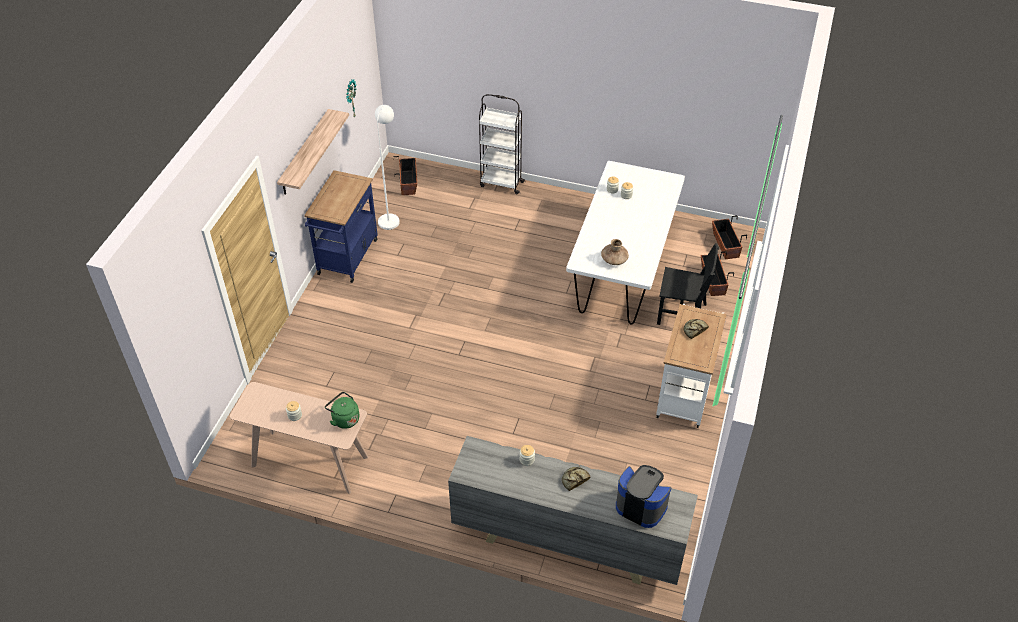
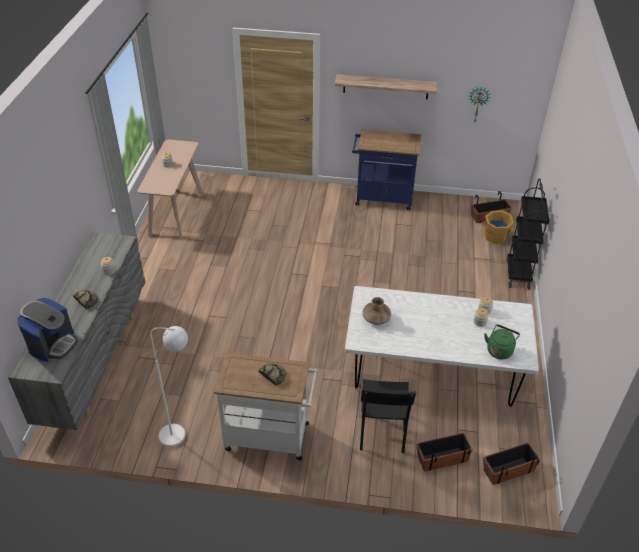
camera: 80 degrees right, 5 degrees down
green kettle [325,392,360,429] -> green kettle moved to [484,324,520,359]
white floor lamp [375,105,400,230] -> white floor lamp moved to [150,326,188,447]
white cart [479,94,526,194] -> black cart [507,178,549,290]
none -> orange bucket [483,210,515,243]

